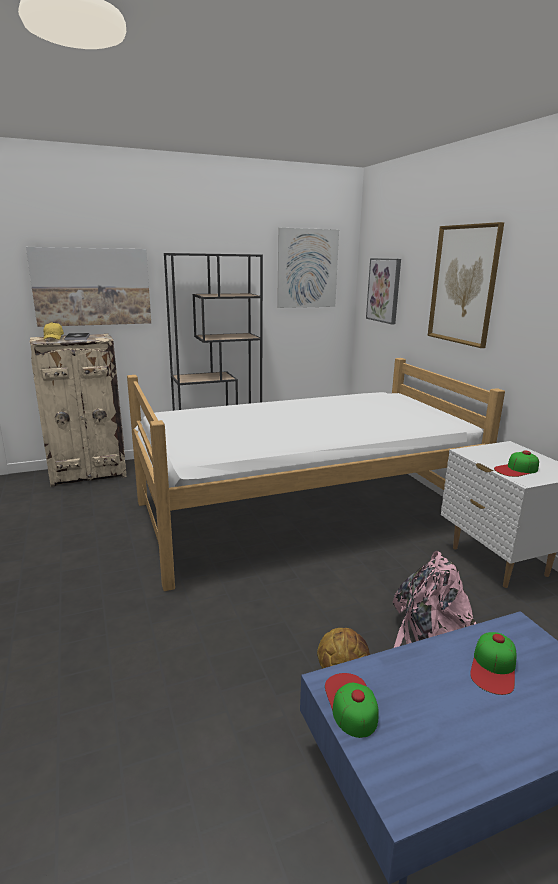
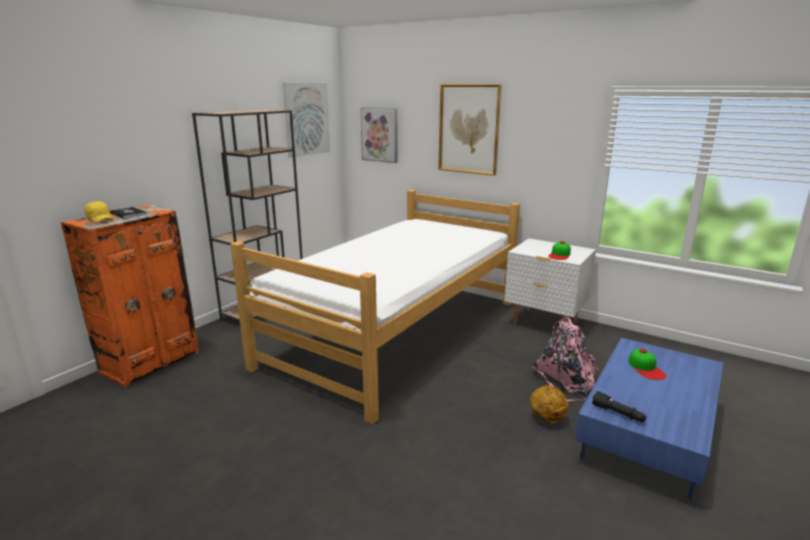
camera: 35 degrees left, 0 degrees up
picture [26,247,151,327] -> none
beige cabinet [30,333,127,487] -> orange cabinet [61,205,199,388]
cap [325,673,379,738] -> black flashlight [592,391,646,422]

